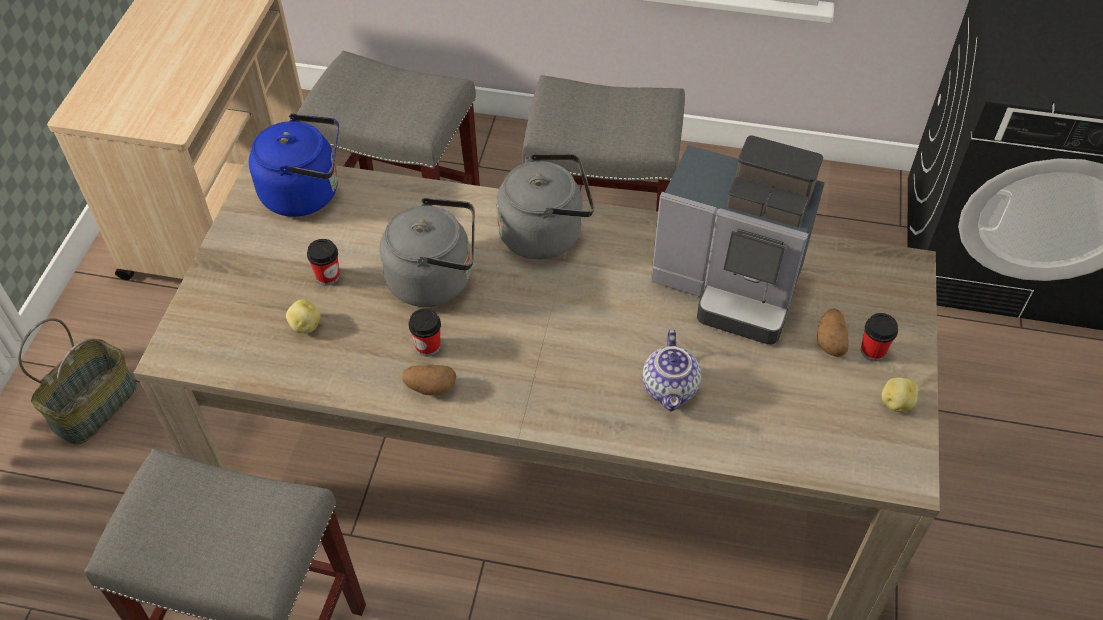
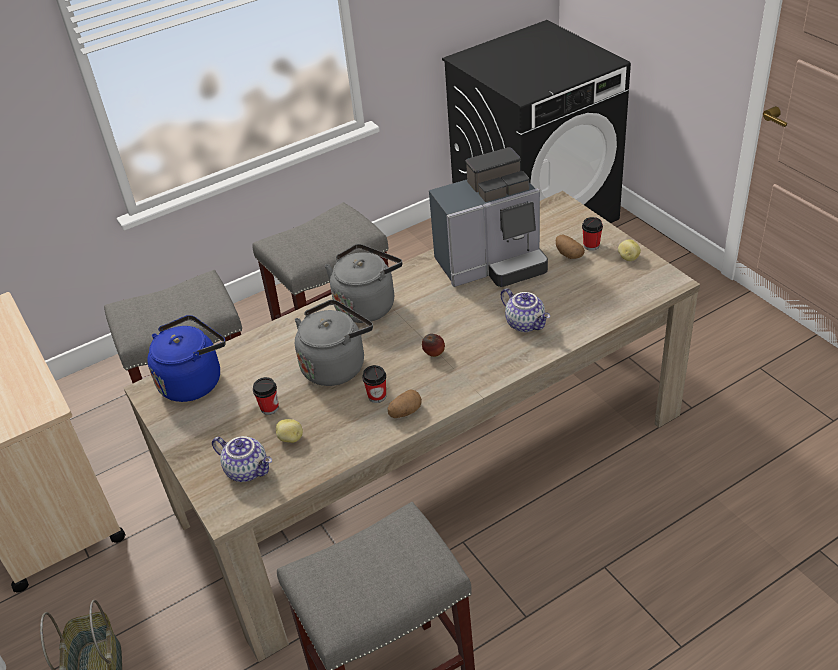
camera: 40 degrees left, 10 degrees down
none -> teapot [212,436,272,482]
none -> apple [422,334,445,357]

